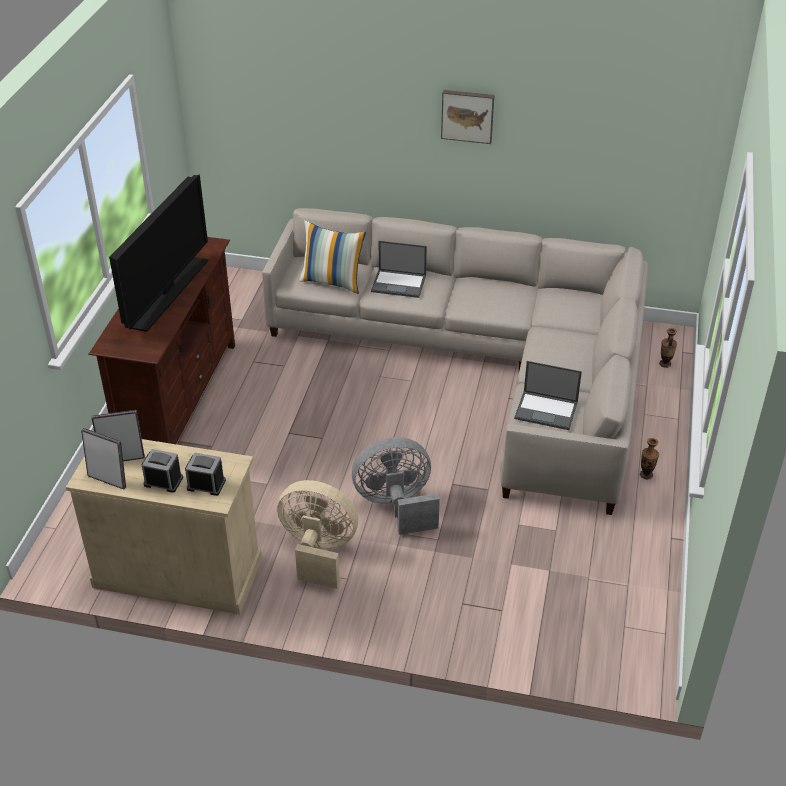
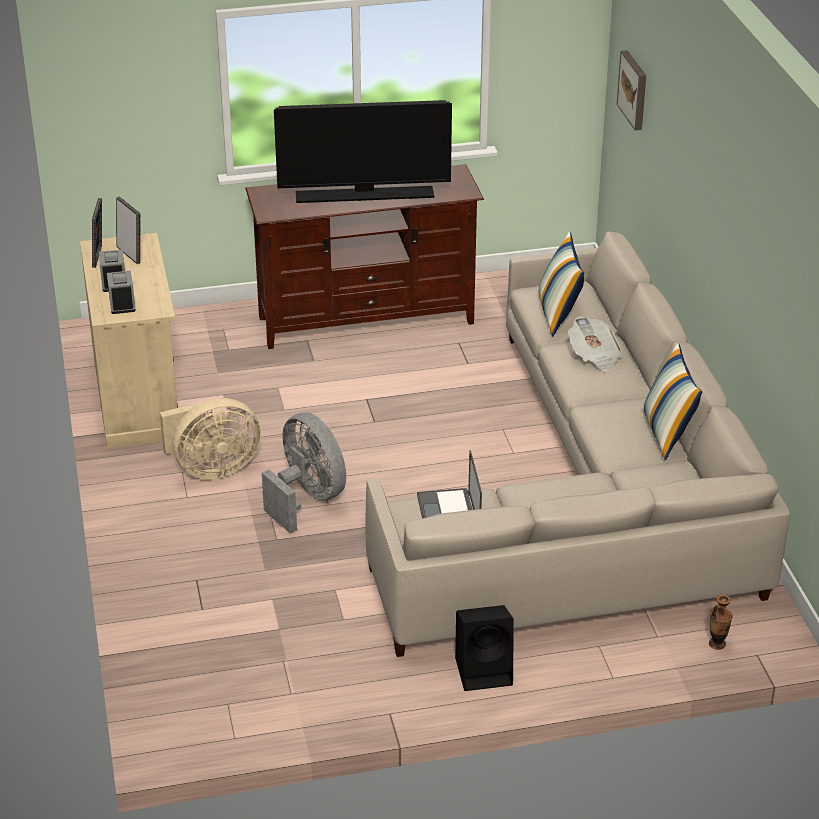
camera: 65 degrees right, 5 degrees down
beige fan [277,480,358,589] -> beige fan turned 75 degrees clockwise [160,398,261,479]
laptop [371,241,427,298] -> newspaper [568,316,623,372]
picture [441,90,494,144] -> picture moved to [617,50,646,131]
vase [640,438,659,480] -> black speaker [455,605,514,691]
none -> pillow [643,343,702,460]

